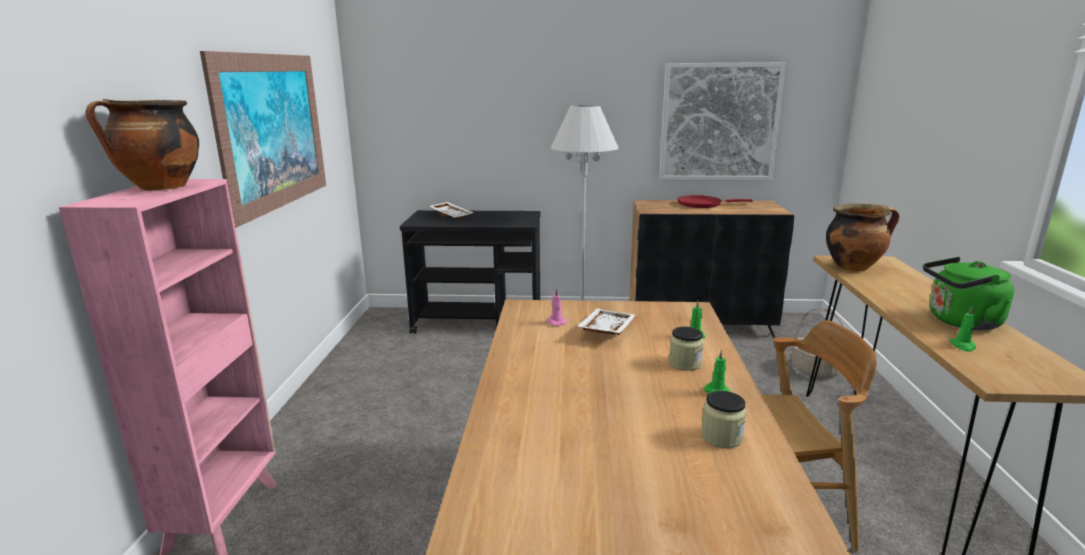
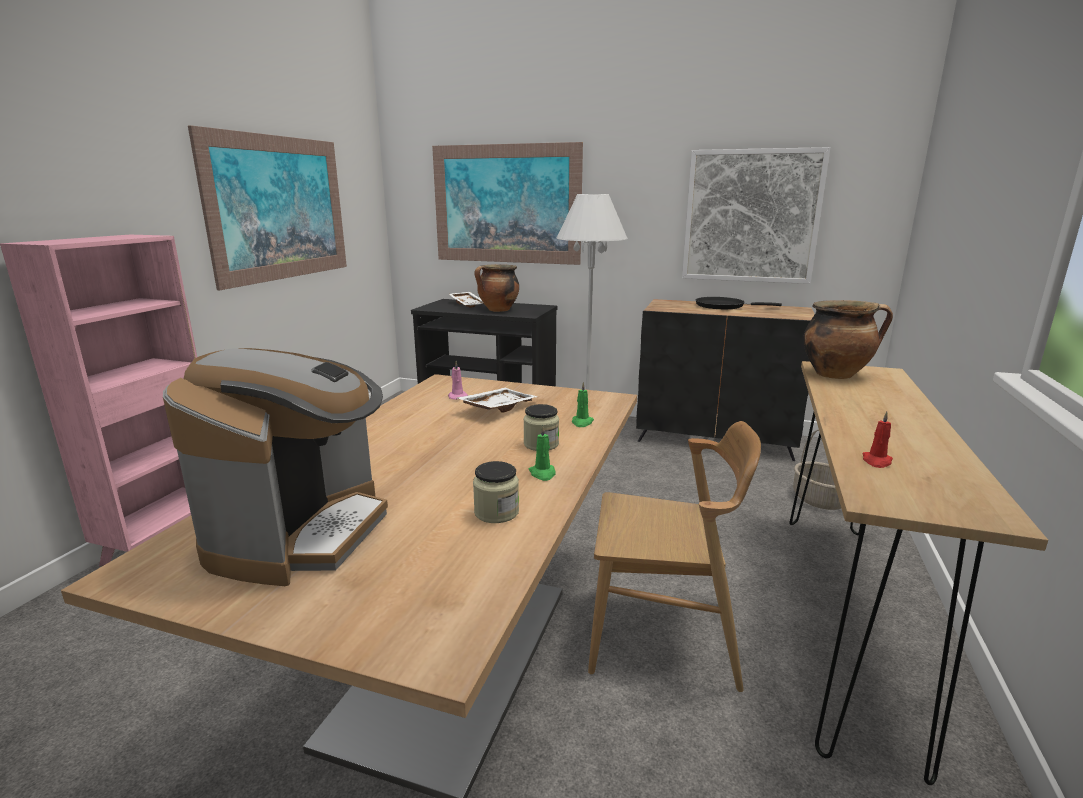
camera: 15 degrees right, 0 degrees up
cooking pot [85,99,199,191] -> cooking pot moved to [474,264,519,312]
red frying pan [677,195,753,208] -> black frying pan [696,297,782,309]
green kettle [923,257,1014,330] -> none
green candle [949,306,976,352] -> red candle [863,411,893,468]
none -> coffee machine [163,348,388,586]
none -> picture [432,142,583,265]

